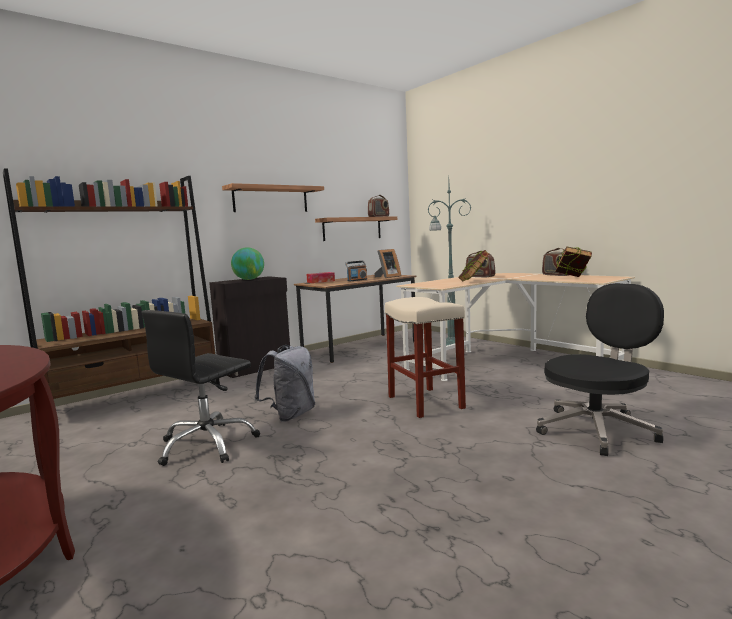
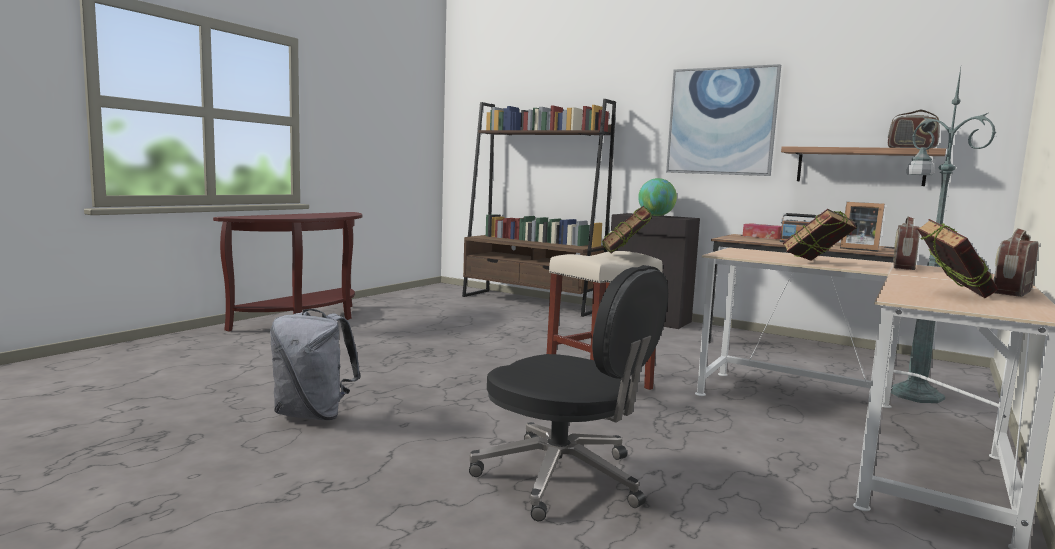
camera: 70 degrees right, 0 degrees up
black office chair [142,310,260,466] -> none
shelf [222,183,324,212] -> picture [666,64,781,176]
grey backpack [254,345,315,422] -> grey backpack moved to [270,309,361,420]
none -> book [602,206,651,254]

